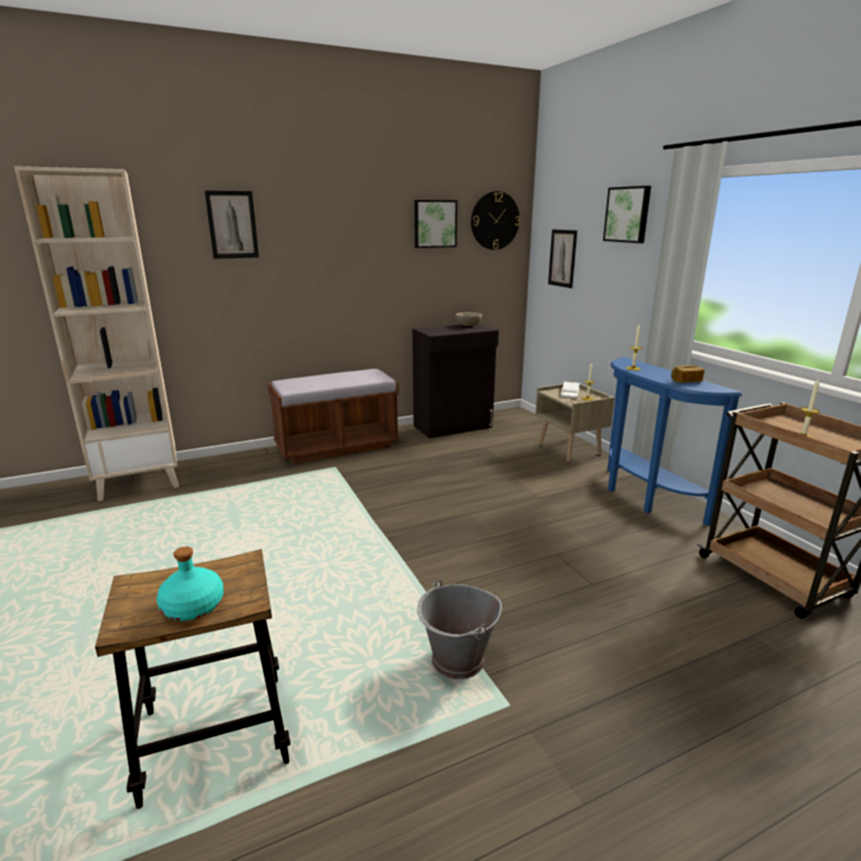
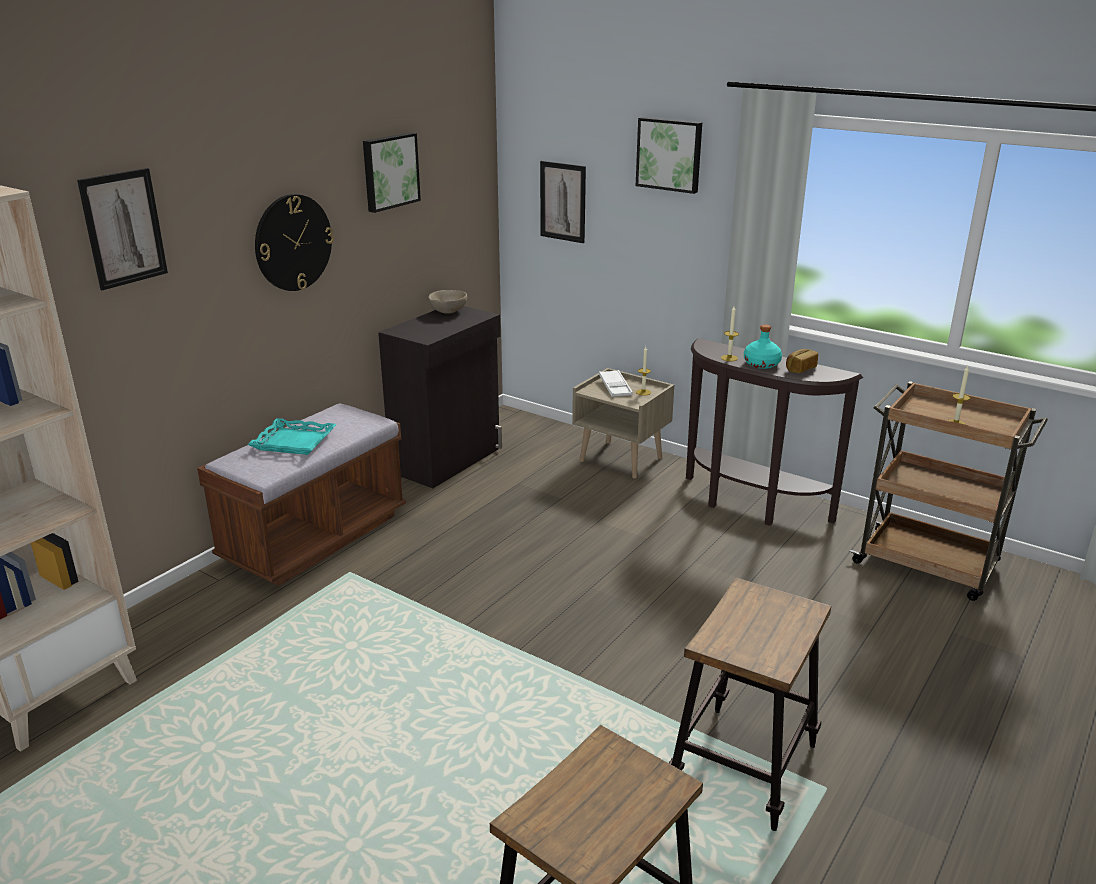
camera: 30 degrees left, 5 degrees up
turquoise bottle [157,547,224,621] -> turquoise bottle moved to [744,324,782,369]
grey bucket [417,580,502,679] -> stool [669,577,831,831]
wall clock [471,191,520,250] -> wall clock moved to [255,194,334,291]
blue console table [607,357,742,526] -> brown console table [686,338,863,526]
none -> turquoise tray [248,418,337,455]

